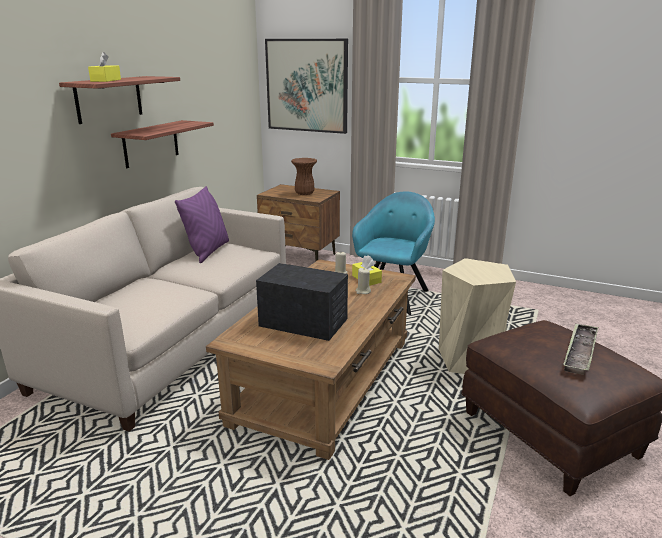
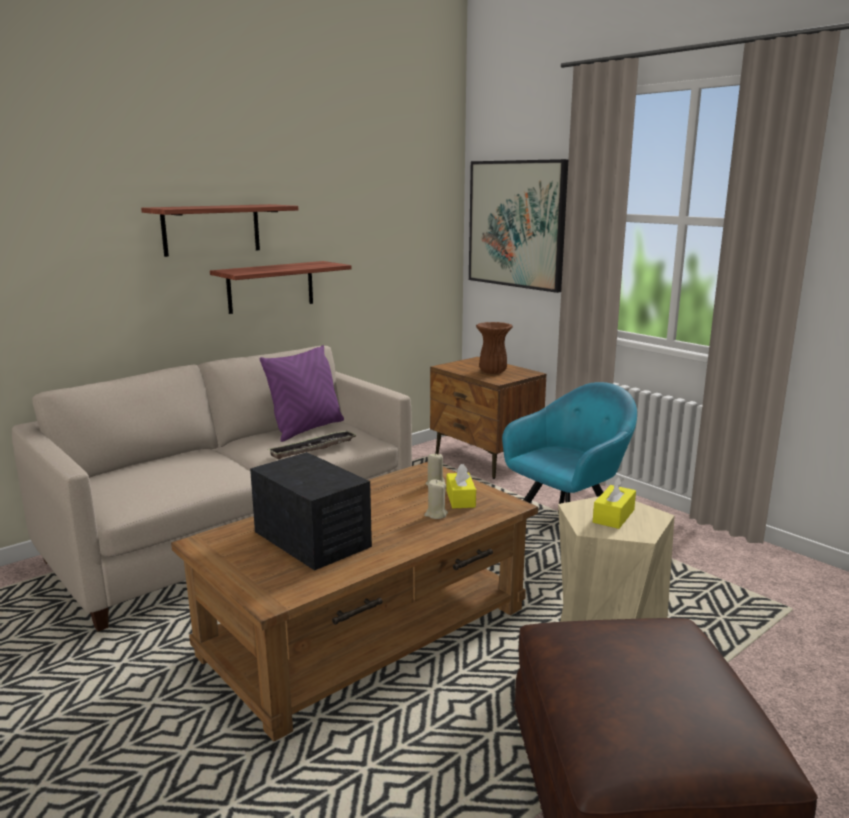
camera: 25 degrees right, 5 degrees down
yellow tissue box [88,52,121,82] -> yellow tissue box moved to [593,476,636,529]
tray [563,324,598,375] -> tray moved to [268,430,356,459]

